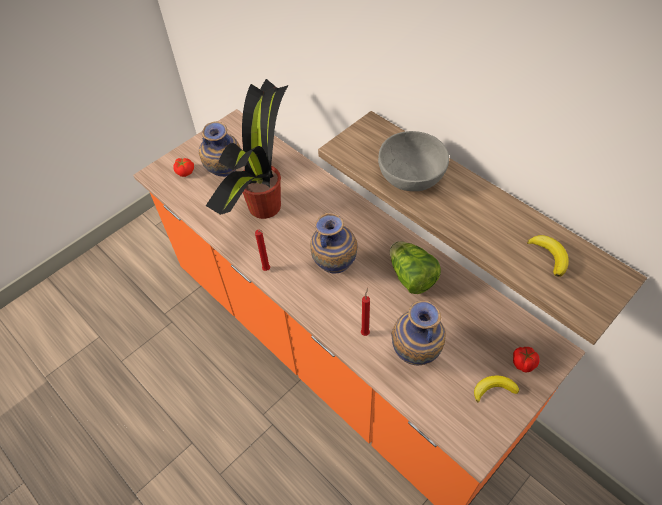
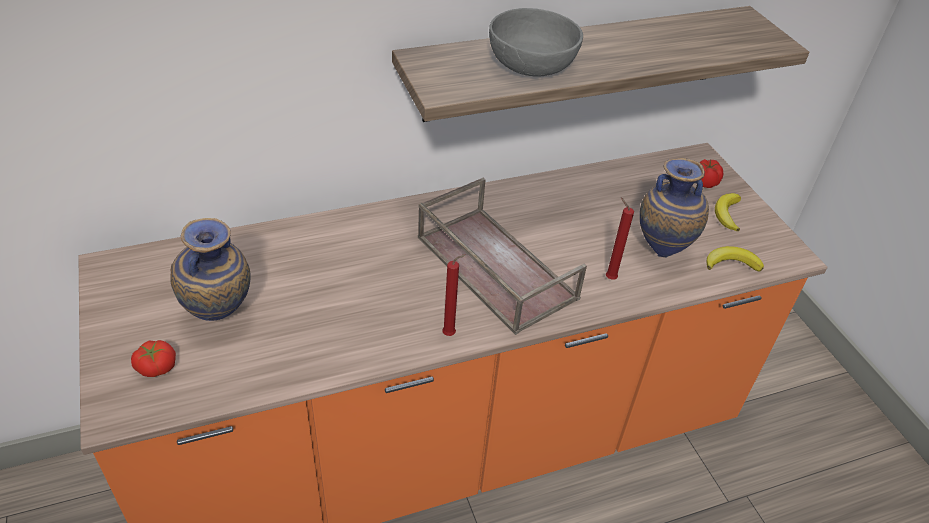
camera: 70 degrees left, 10 degrees down
potted plant [206,79,289,219] -> none
vase [310,213,357,273] -> brown tray [418,178,587,335]
lettuce [390,241,441,294] -> none
banana [527,235,569,277] -> banana moved to [707,246,764,272]

